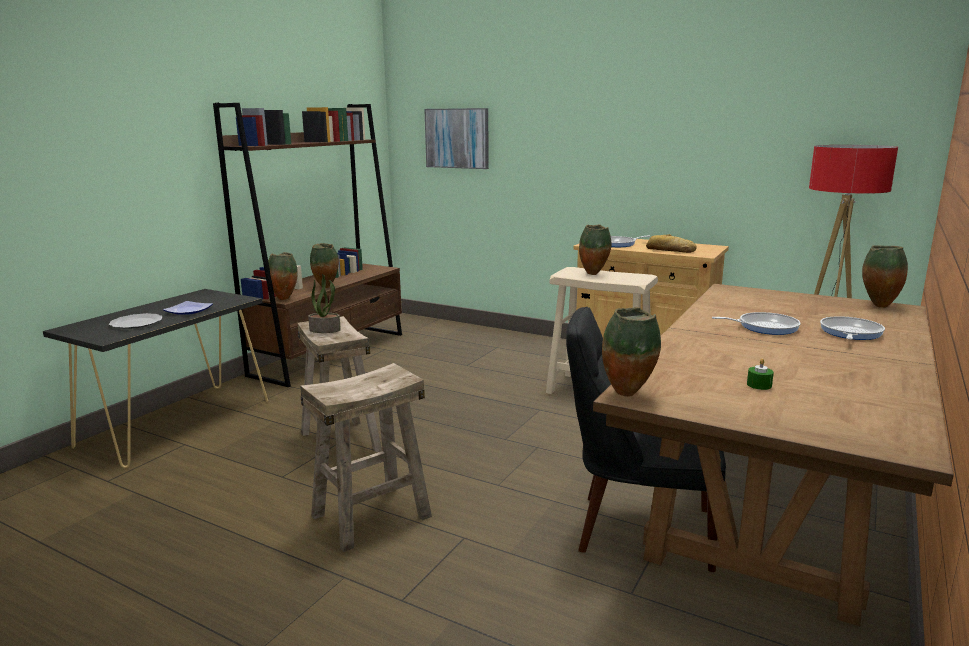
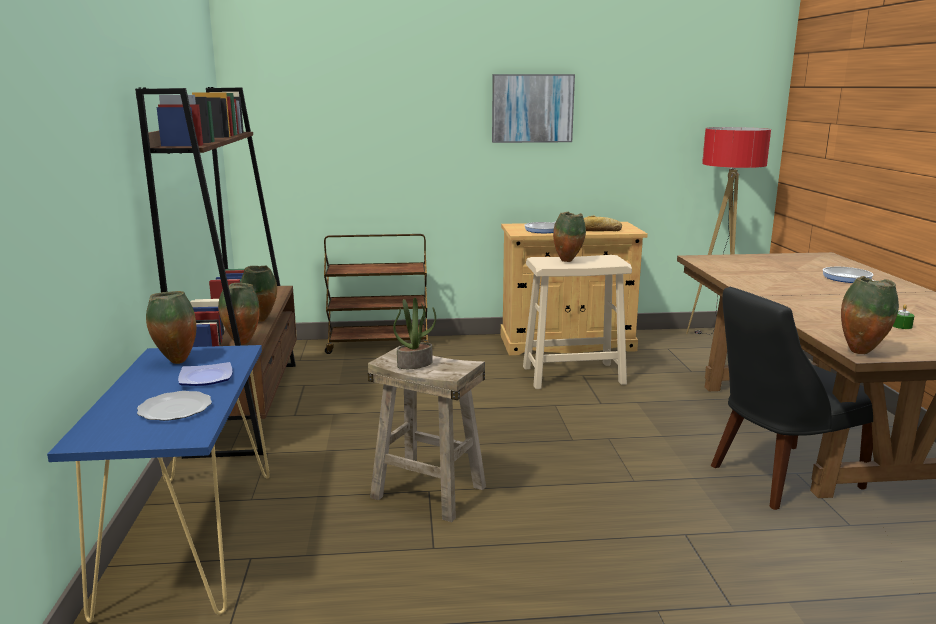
camera: 35 degrees left, 0 degrees up
black console table [43,289,268,468] -> blue console table [47,345,270,623]
beige stool [300,363,432,552] -> none
picture [424,108,489,169] -> picture moved to [492,74,575,143]
frying pan [712,312,801,335] -> none
vase [862,245,908,308] -> vase moved to [146,291,196,364]
none -> brown cart [324,234,429,354]

